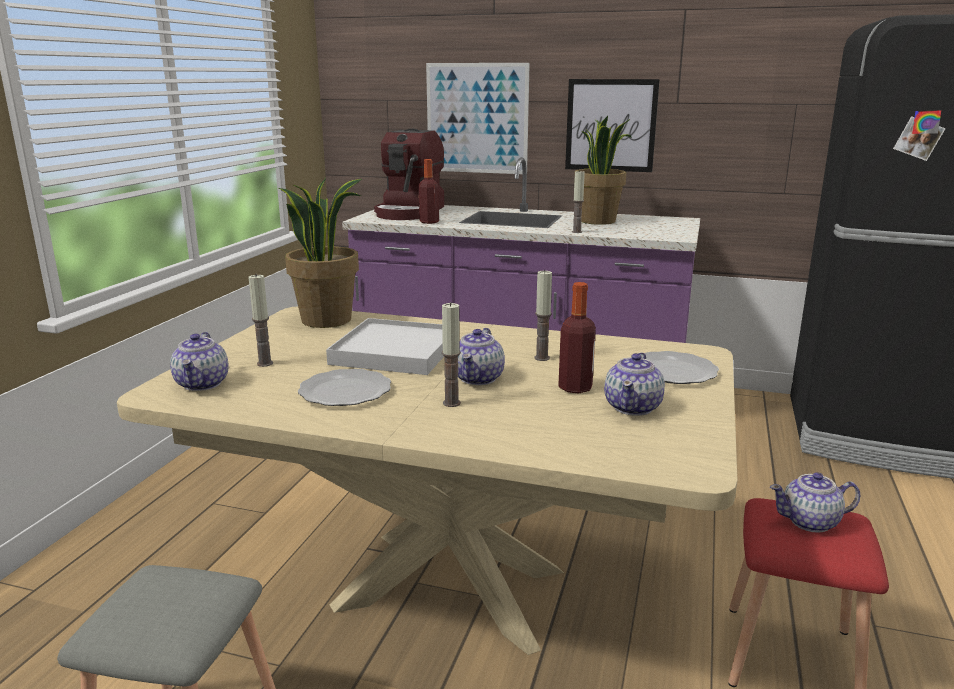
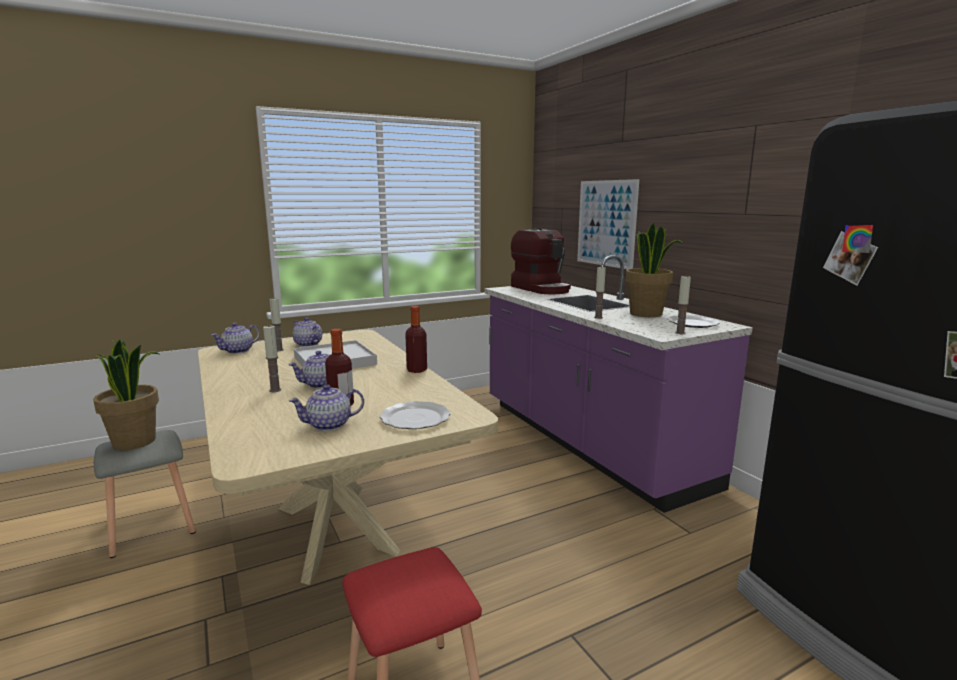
camera: 45 degrees right, 5 degrees down
potted plant [279,178,362,328] -> potted plant moved to [93,340,159,450]
plate [298,369,391,406] -> plate moved to [667,315,720,328]
coffee machine [374,129,444,220] -> coffee machine turned 90 degrees counterclockwise [511,228,571,294]
bottle [419,159,439,224] -> bottle moved to [405,306,427,373]
candle [534,269,552,361] -> candle moved to [675,276,691,334]
picture [565,79,660,172] -> none
teapot [770,472,860,533] -> teapot moved to [293,317,322,347]

